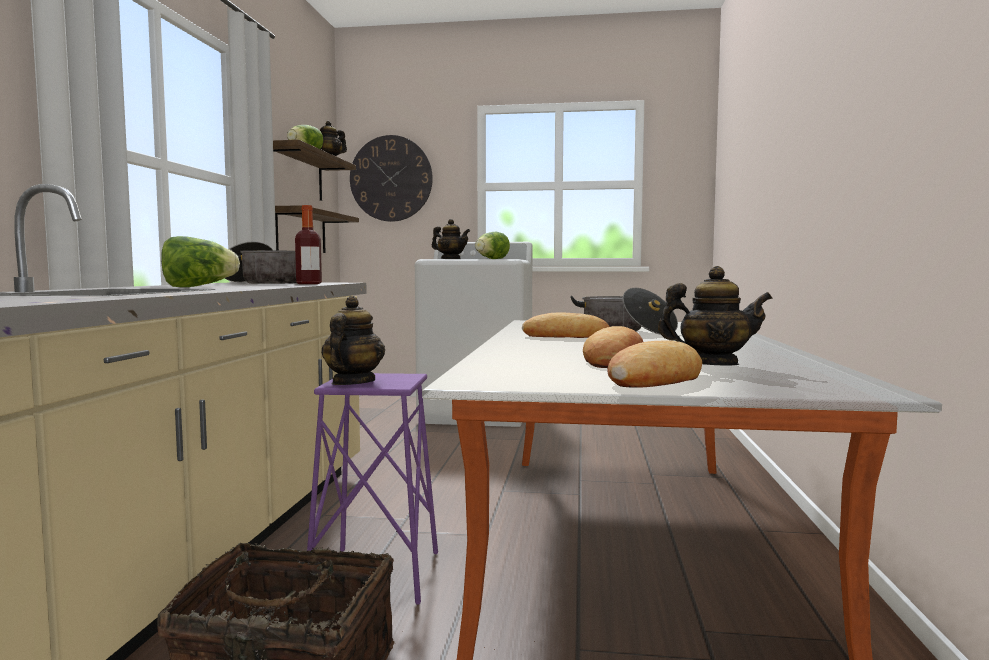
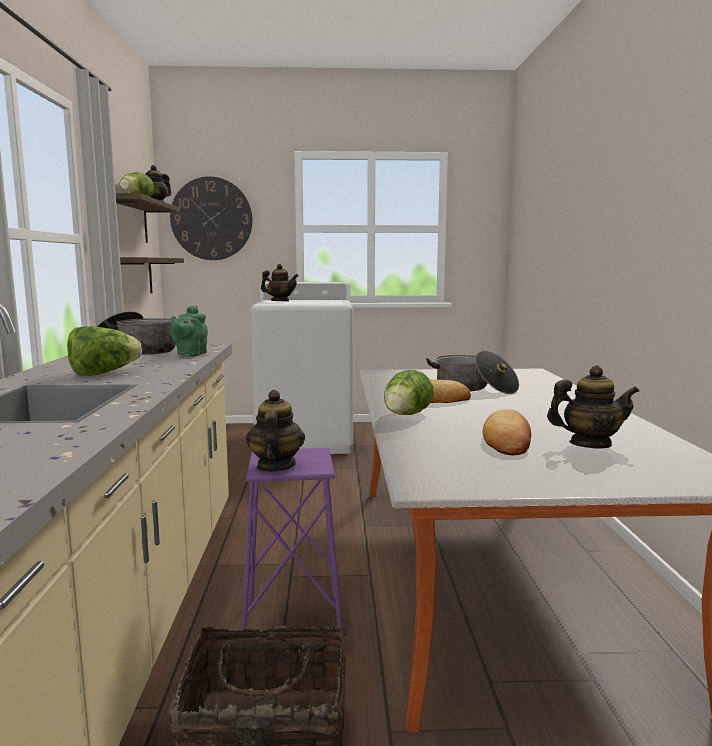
camera: 10 degrees left, 5 degrees up
bottle [295,205,322,284] -> green teapot [171,305,208,356]
lettuce [475,232,510,259] -> lettuce moved to [384,370,434,415]
bread [607,340,702,388] -> none

